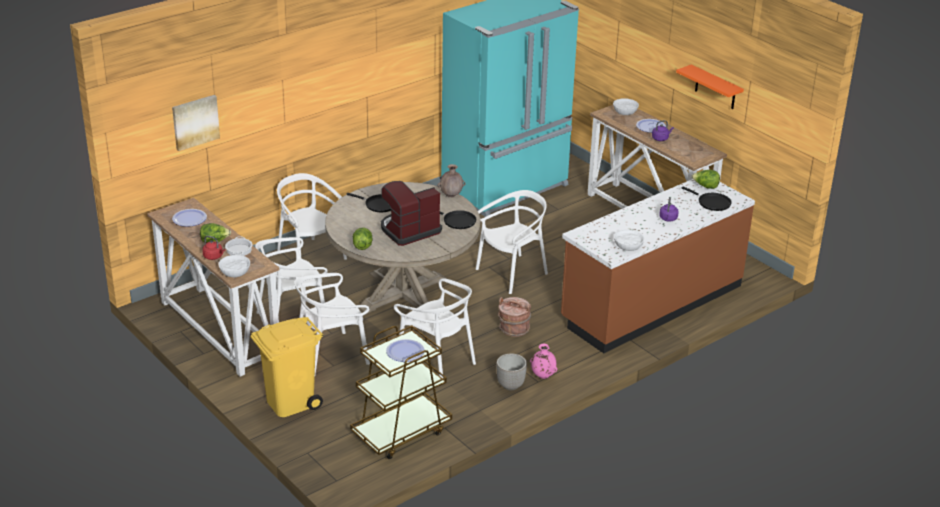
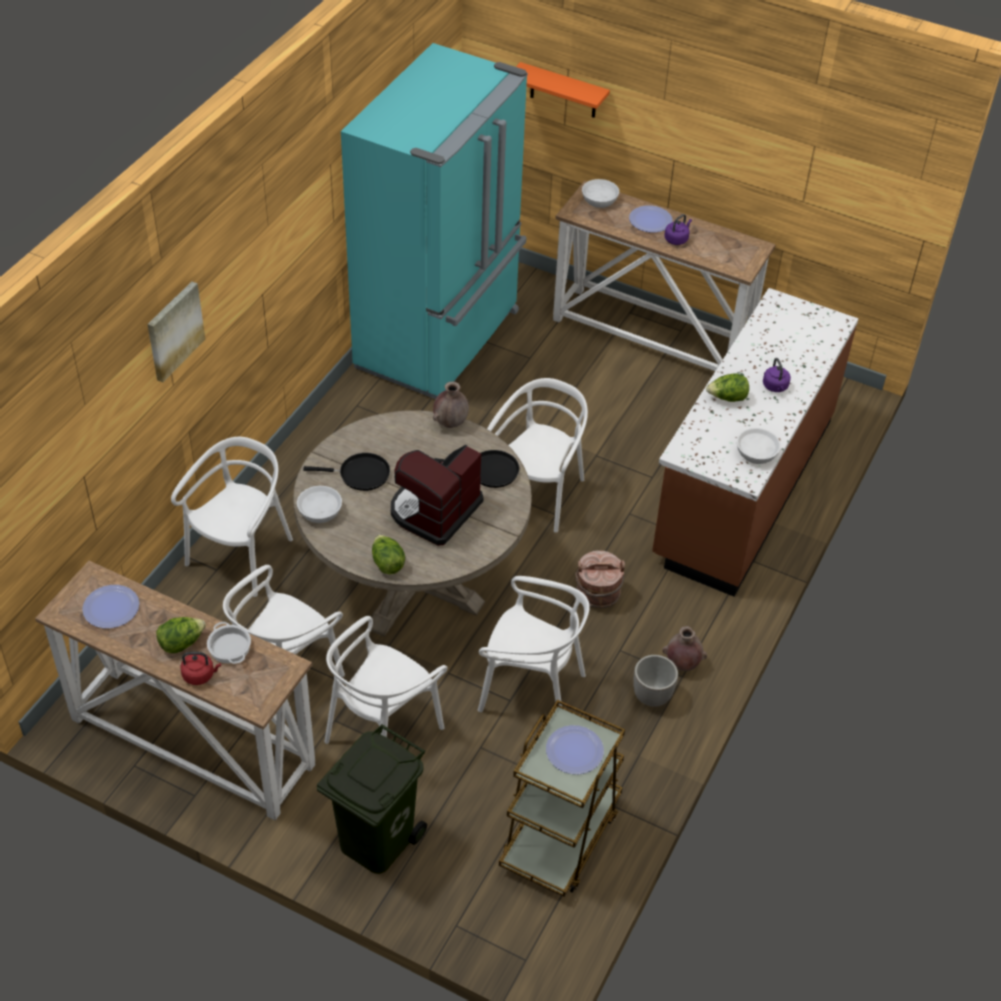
camera: 25 degrees left, 15 degrees up
picture [172,95,220,151] -> picture moved to [147,281,205,383]
white bowl [218,255,250,277] -> white bowl moved to [297,486,342,523]
yellow trash can [250,317,323,417] -> green trash can [317,724,427,874]
white chair [277,173,347,260] -> white chair turned 90 degrees clockwise [171,437,293,597]
pink vase [530,343,557,379] -> brown vase [662,626,707,671]
orange shelf [676,65,744,109] -> orange shelf moved to [516,62,610,118]
black frying pan [681,187,732,211] -> none
lettuce [691,170,720,189] -> lettuce moved to [706,374,749,402]

